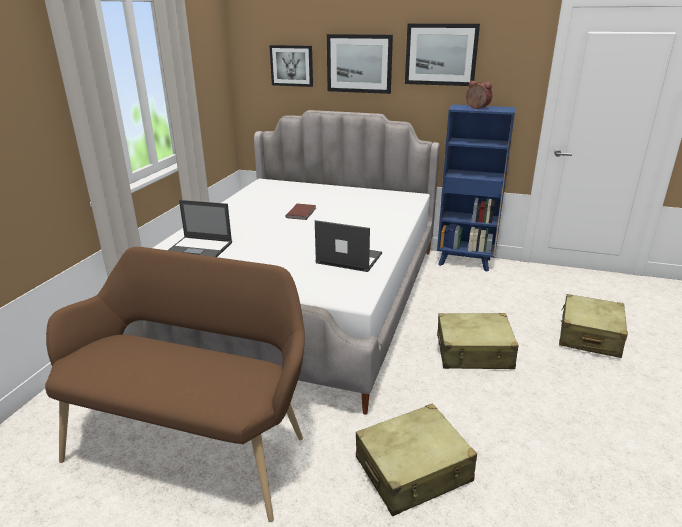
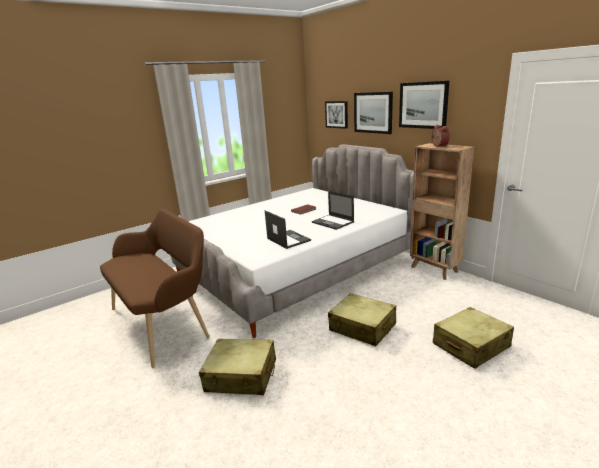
camera: 35 degrees right, 5 degrees down
laptop [168,200,232,257] -> laptop moved to [312,191,354,230]
blue bookcase [437,104,515,272] -> brown bookcase [410,143,474,280]

